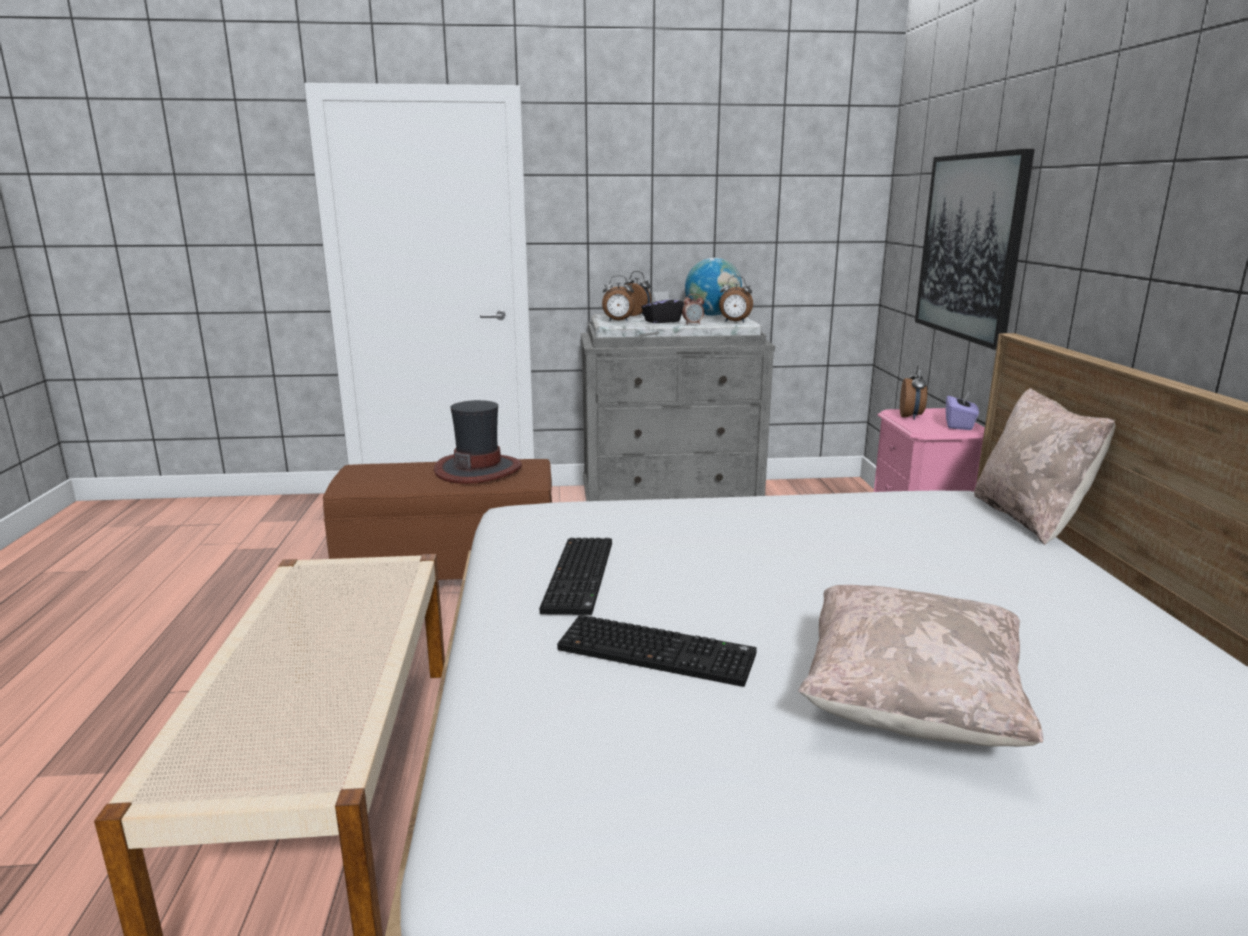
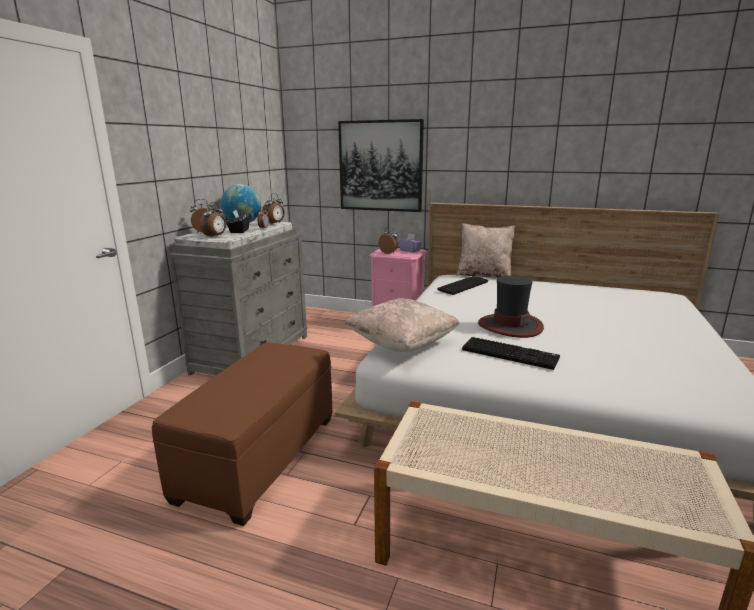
camera: 65 degrees left, 0 degrees up
hat [434,400,522,484] -> hat moved to [478,276,544,338]
keyboard [557,615,757,687] -> keyboard moved to [437,276,488,295]
beige pillow [798,585,1043,747] -> beige pillow moved to [345,298,460,352]

